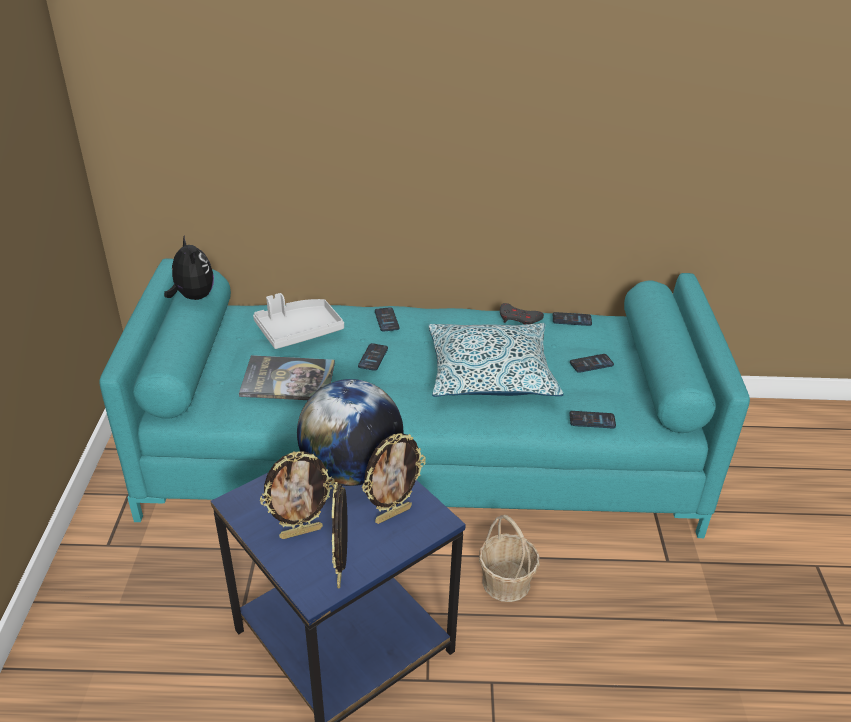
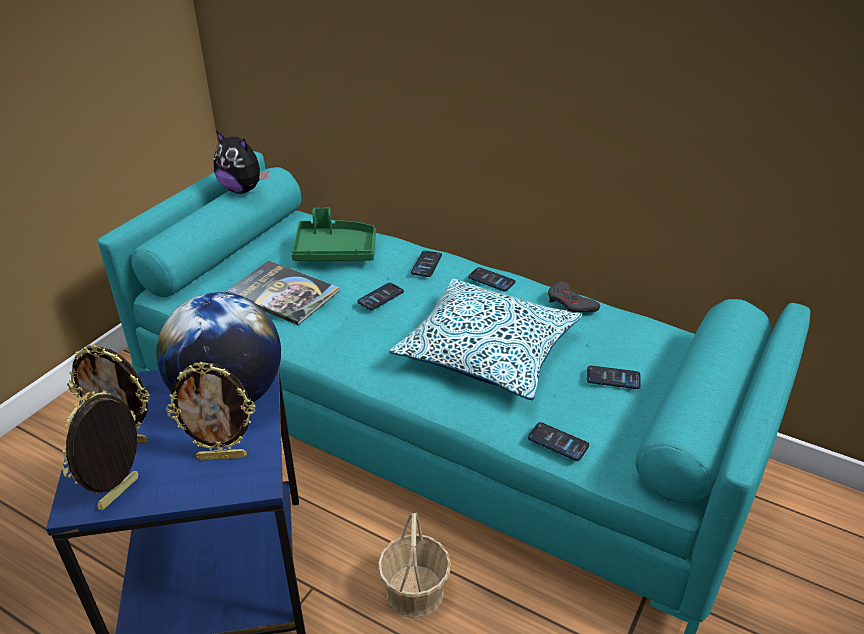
camera: 30 degrees right, 0 degrees up
plush toy [164,236,214,300] -> plush toy turned 120 degrees clockwise [214,131,269,194]
grey tray [253,293,344,349] -> green tray [291,208,376,261]
phone [553,312,592,326] -> phone moved to [468,267,516,291]

